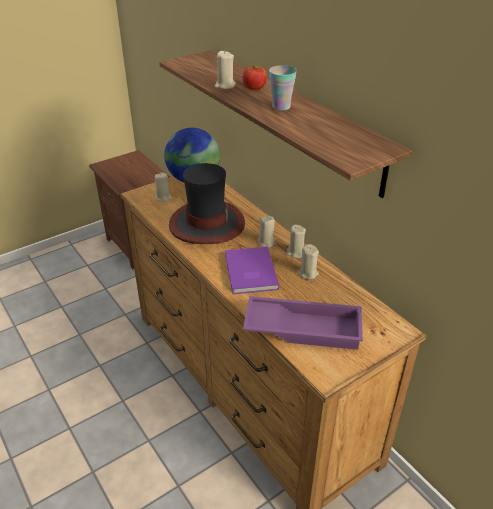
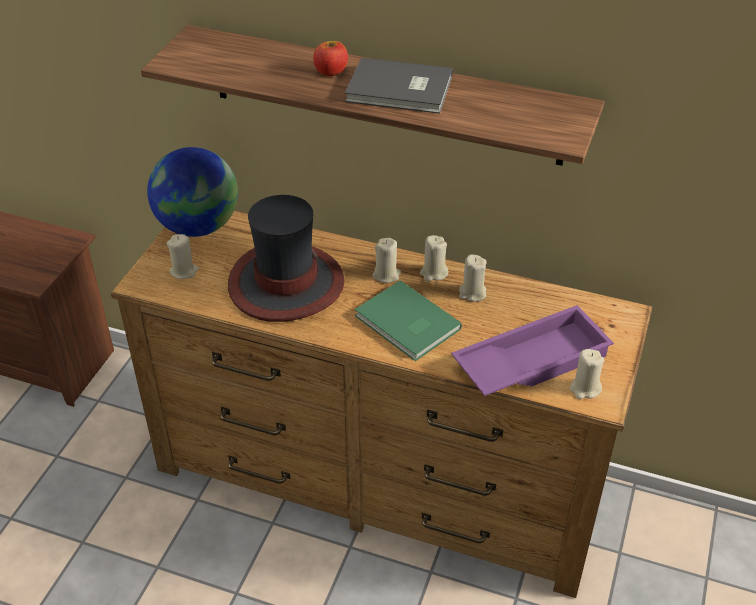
camera: 35 degrees left, 5 degrees up
beige candle [214,51,236,89] -> beige candle moved to [570,349,605,399]
purple book [225,247,279,294] -> green book [355,280,462,361]
cup [269,65,297,111] -> grey book [345,58,453,114]

